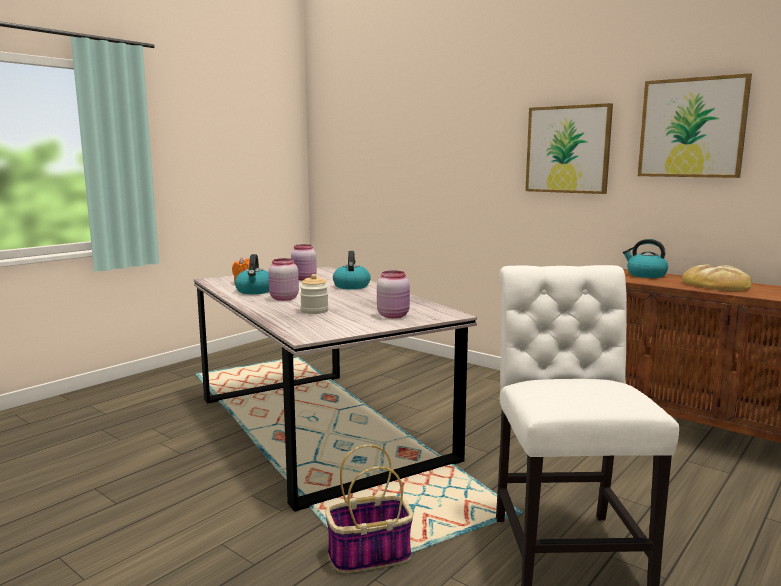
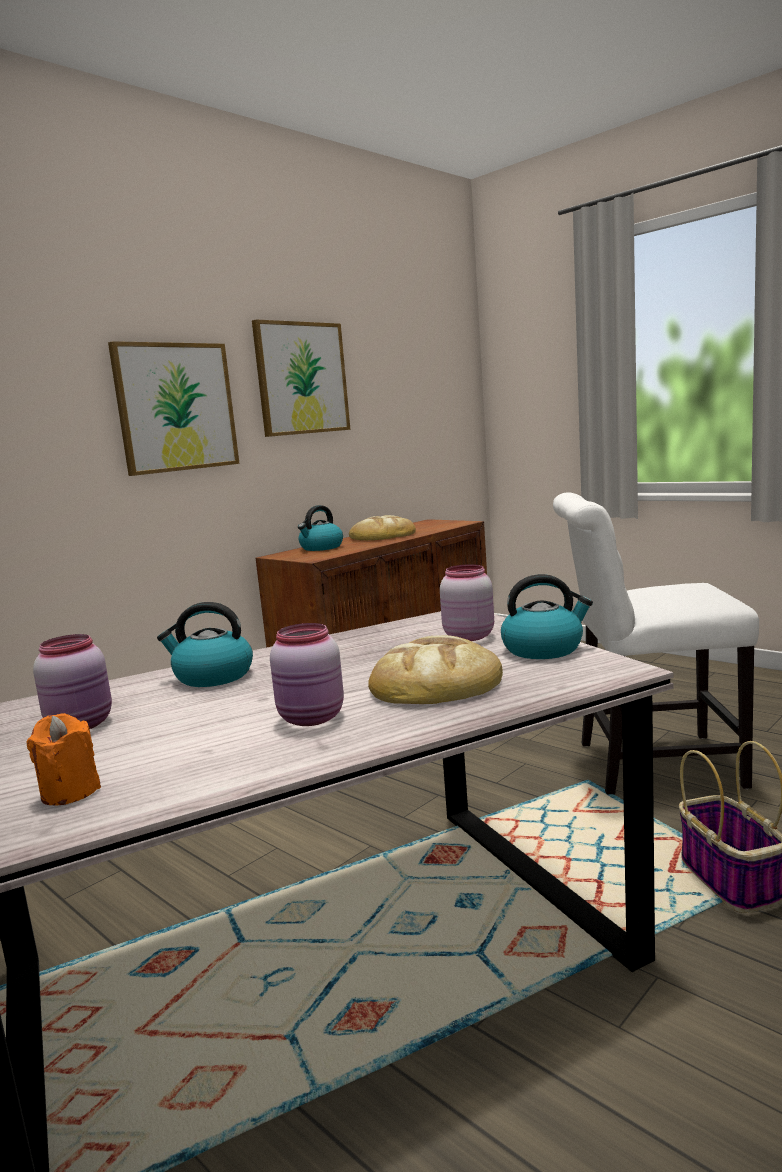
camera: 85 degrees left, 0 degrees up
kettle [235,254,269,294] -> kettle moved to [501,574,593,659]
jar [300,274,329,314] -> bread [368,635,503,704]

